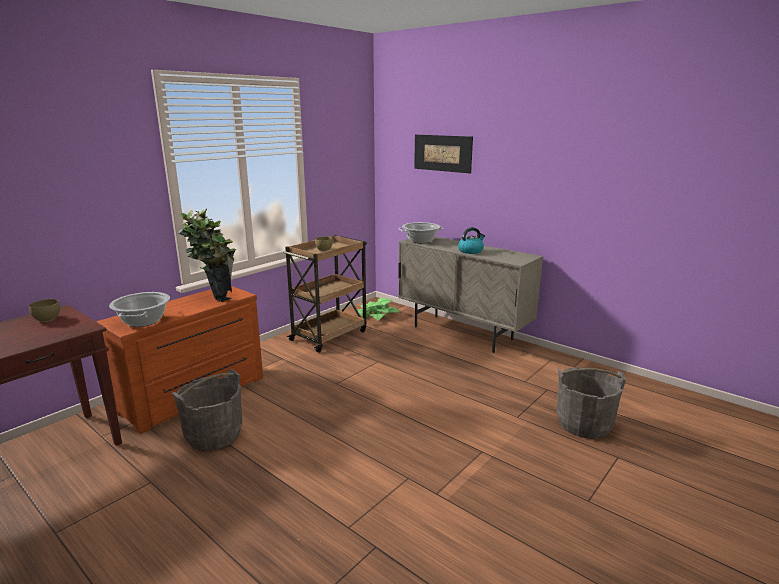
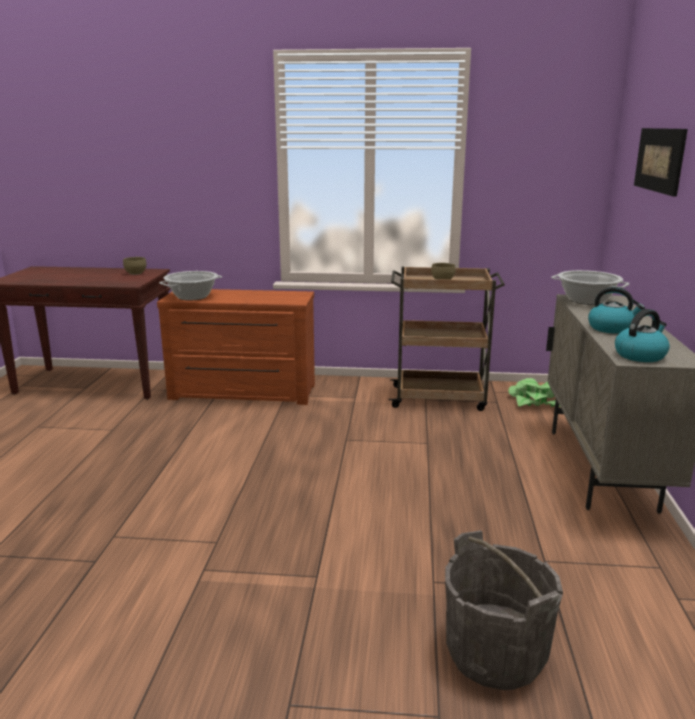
camera: 55 degrees right, 0 degrees up
grey bucket [172,369,242,451] -> none
potted plant [178,209,236,302] -> none
none -> kettle [615,309,670,362]

